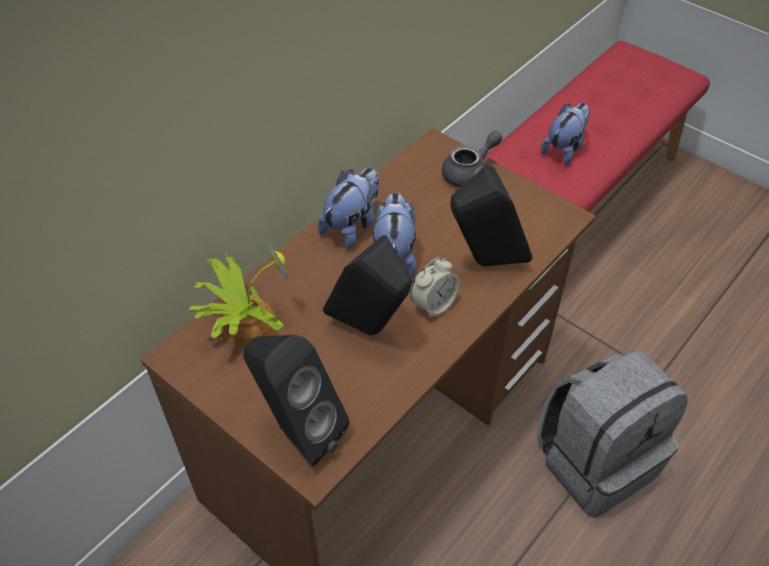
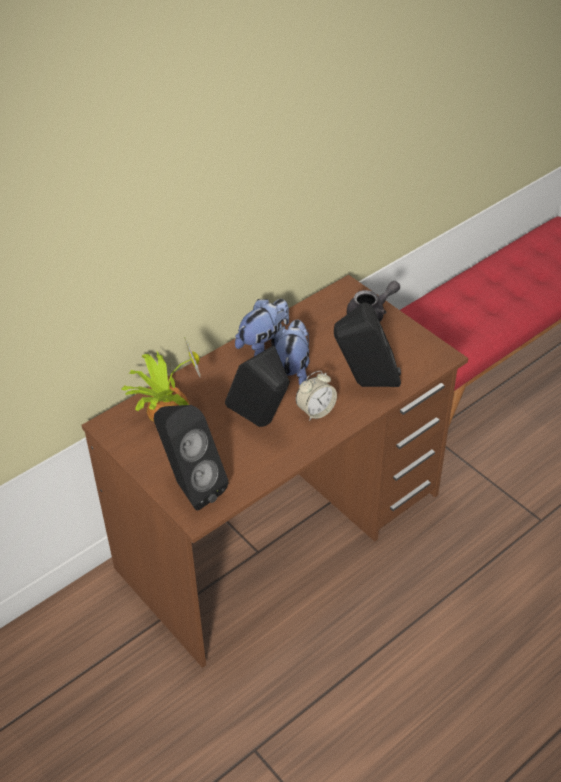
camera: 10 degrees right, 5 degrees down
grey backpack [537,350,688,518] -> none
plush toy [541,103,590,165] -> none

